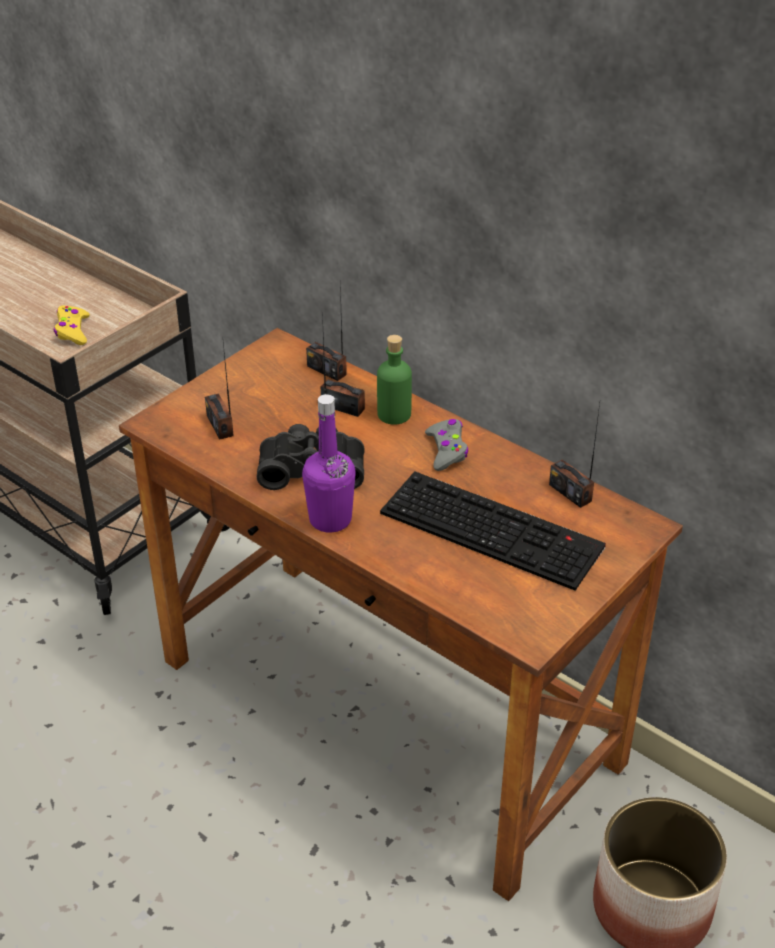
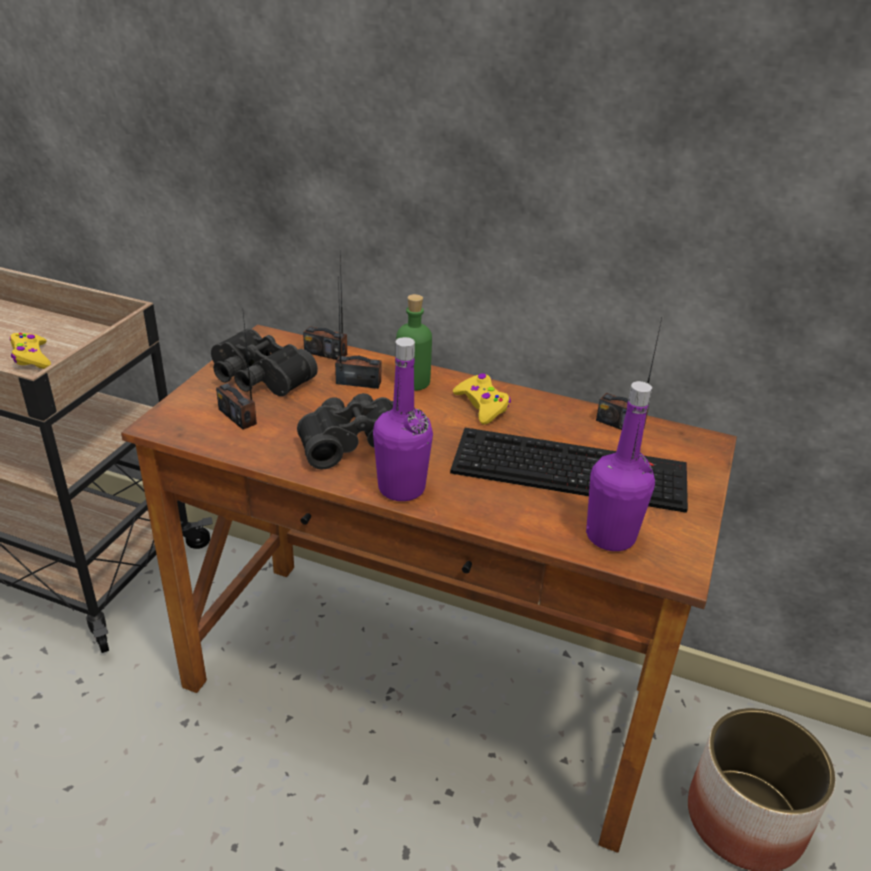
camera: 20 degrees left, 5 degrees down
grey game controller [425,419,468,471] -> yellow game controller [453,373,511,425]
none -> black binoculars [211,328,318,396]
none -> purple bottle [586,381,655,551]

